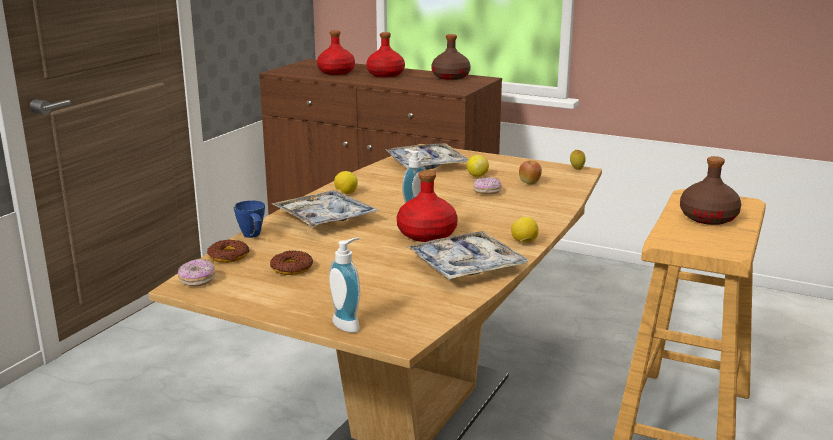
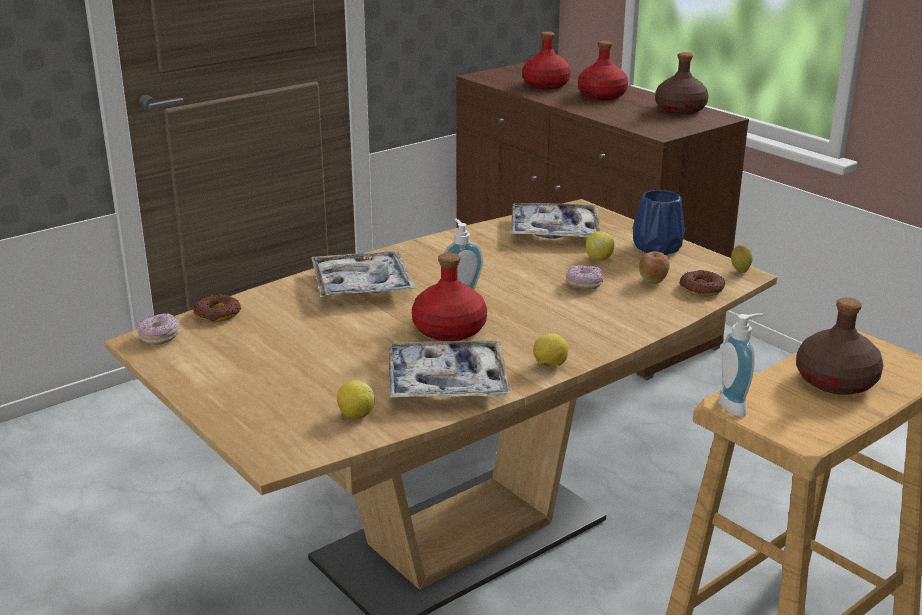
camera: 25 degrees right, 5 degrees up
blue mug [233,200,265,238] -> none
donut [270,251,313,275] -> donut moved to [679,270,725,296]
soap dispenser [329,238,360,333] -> soap dispenser moved to [719,313,764,417]
lemon [334,171,358,194] -> lemon moved to [337,380,375,418]
none -> blue vase [633,190,685,255]

